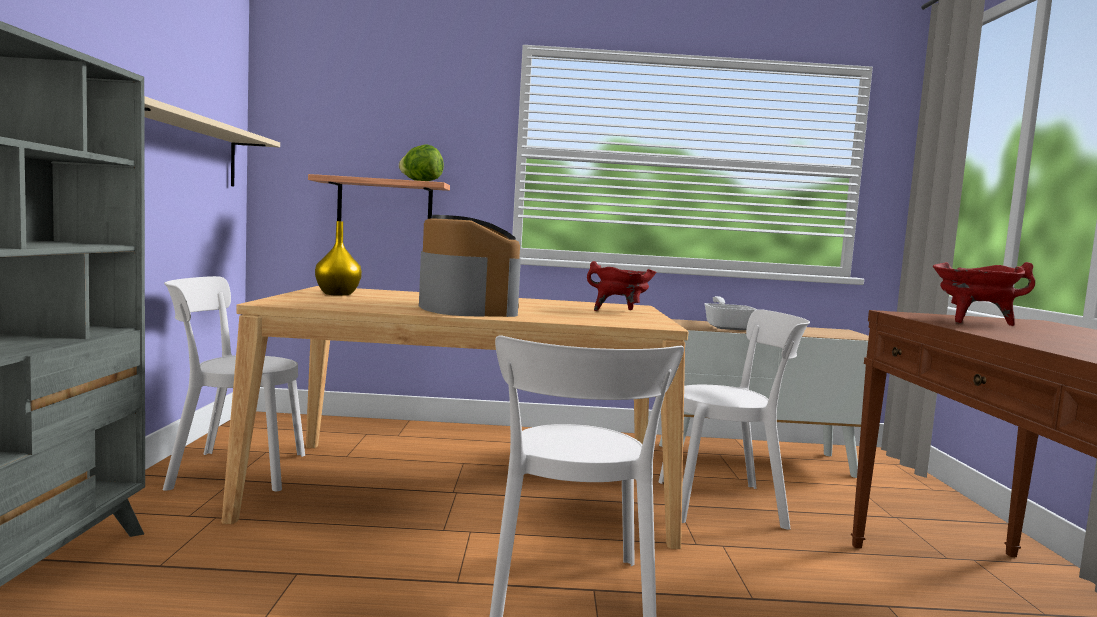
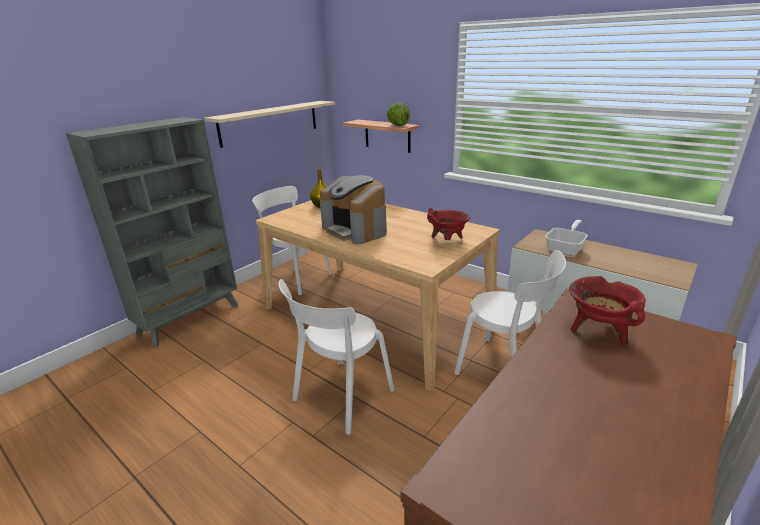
camera: 40 degrees right, 20 degrees up
coffee machine [419,215,521,317] -> coffee machine turned 120 degrees clockwise [320,175,387,244]

